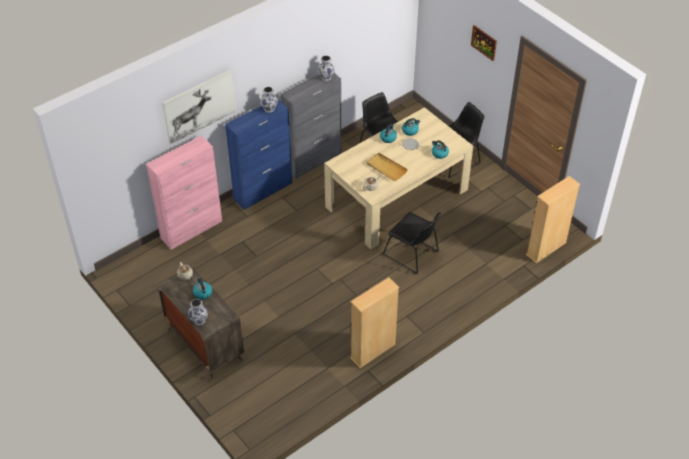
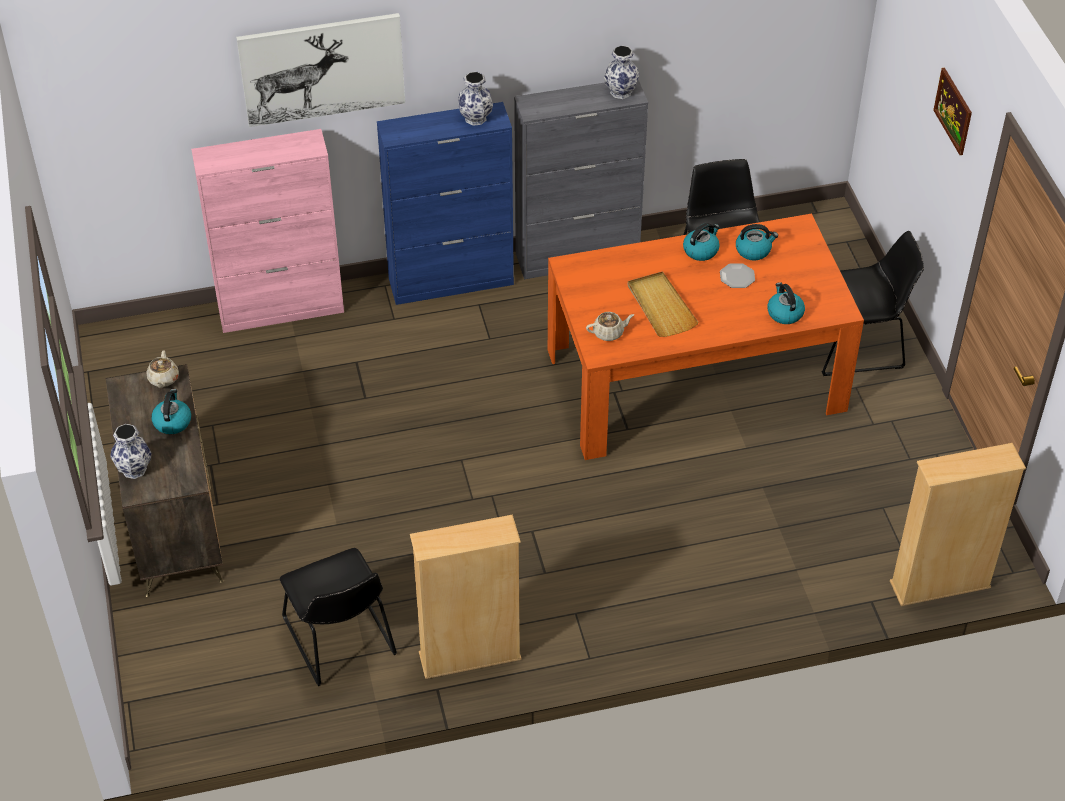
camera: 25 degrees right, 0 degrees up
beige dining table [324,107,473,249] -> orange dining table [548,214,864,460]
black chair [383,212,441,274] -> black chair moved to [280,548,397,686]

